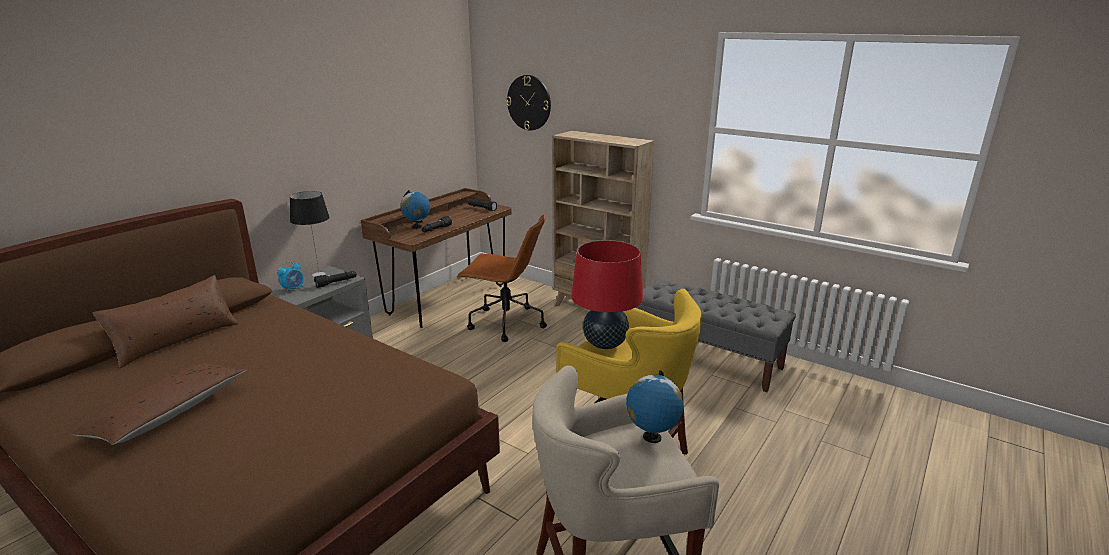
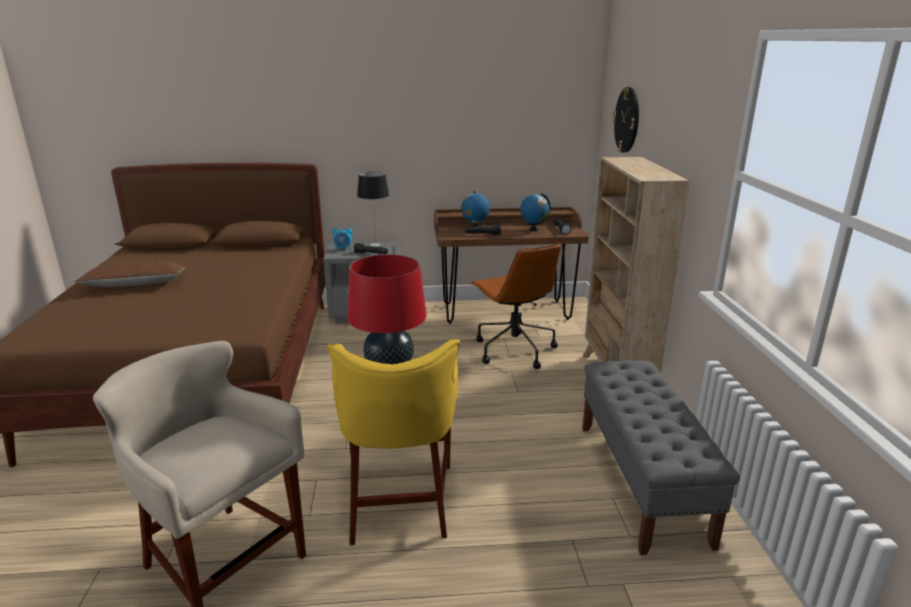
camera: 50 degrees right, 0 degrees up
brown pillow [93,275,238,368] -> none
globe [626,370,684,443] -> globe moved to [520,193,550,231]

